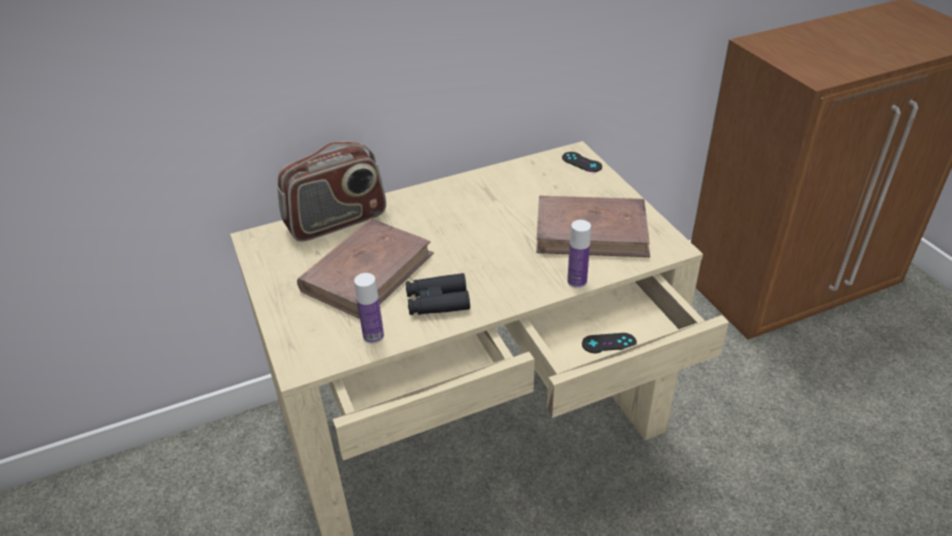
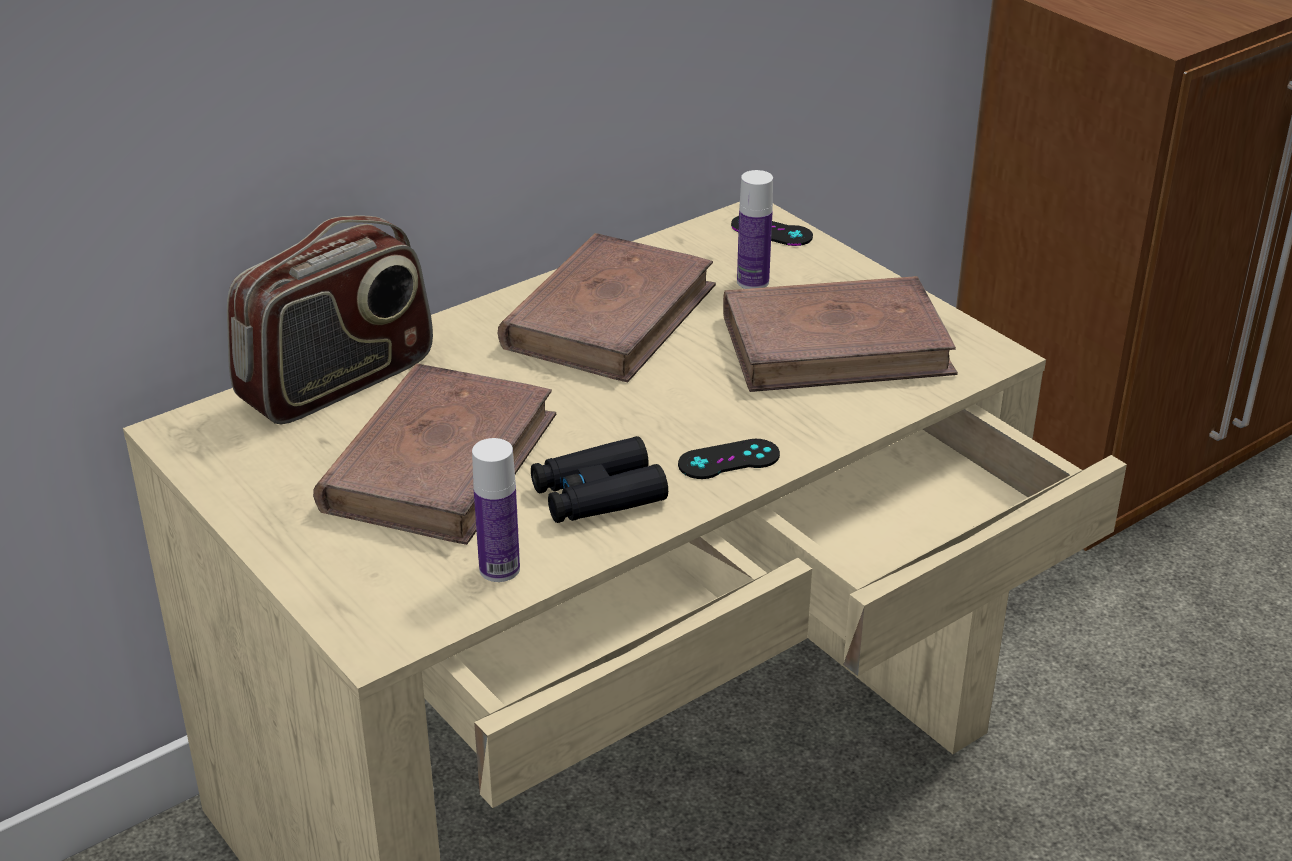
camera: 15 degrees left, 5 degrees down
bottle [567,220,591,288] -> bottle moved to [737,170,773,289]
black game controller [582,333,637,353] -> black game controller moved to [678,439,780,479]
none -> brown book [498,233,716,382]

